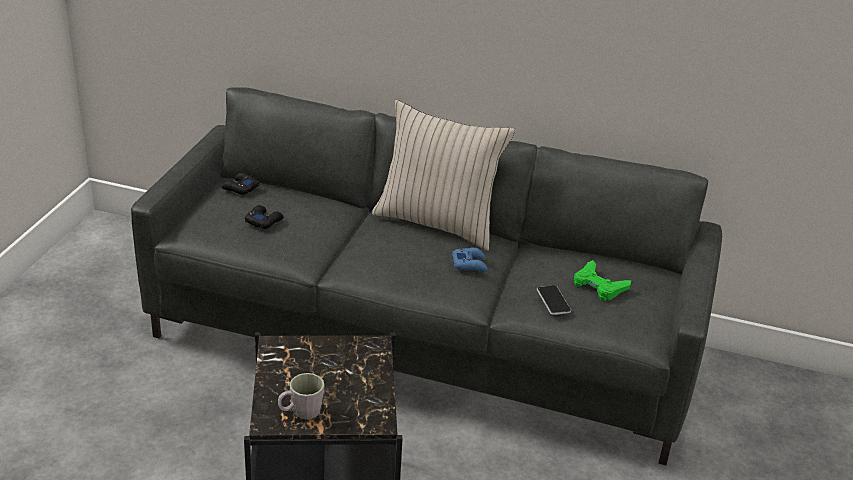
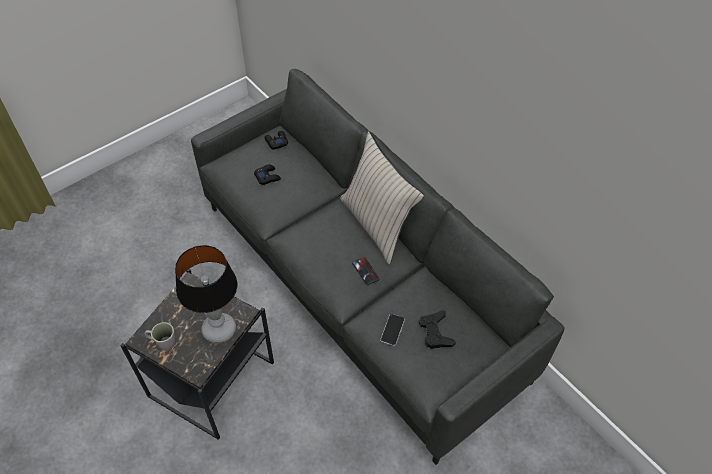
camera: 35 degrees right, 20 degrees up
blue game controller [452,247,487,271] -> phone [352,257,380,285]
green game controller [574,260,631,301] -> black game controller [419,310,456,349]
none -> table lamp [175,245,237,344]

